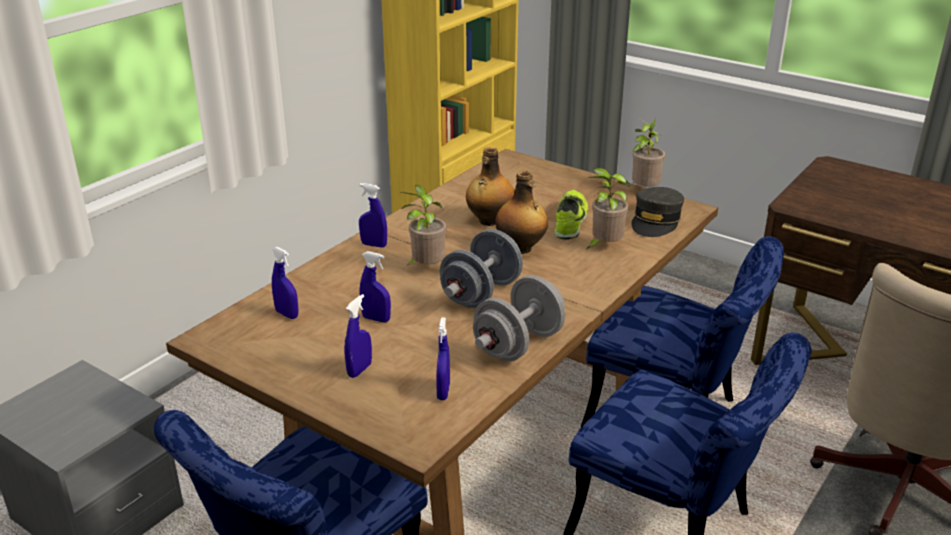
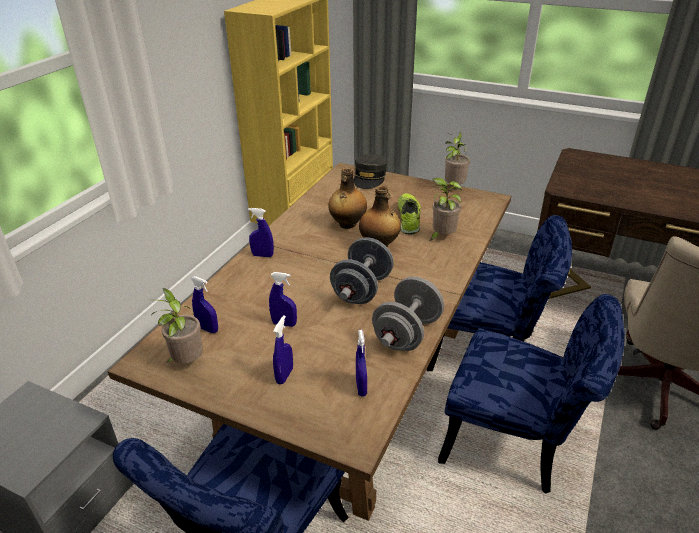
camera: 10 degrees left, 5 degrees up
potted plant [401,185,446,266] -> potted plant moved to [147,289,203,363]
grey cap [632,187,684,237] -> grey cap moved to [354,154,387,189]

